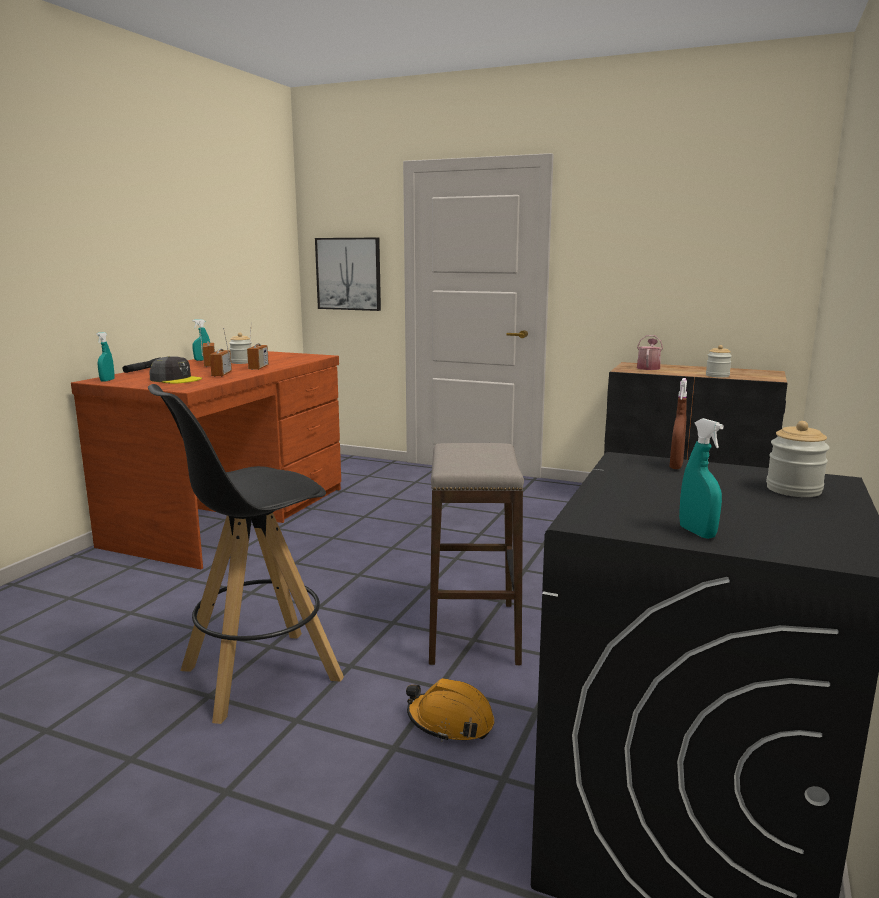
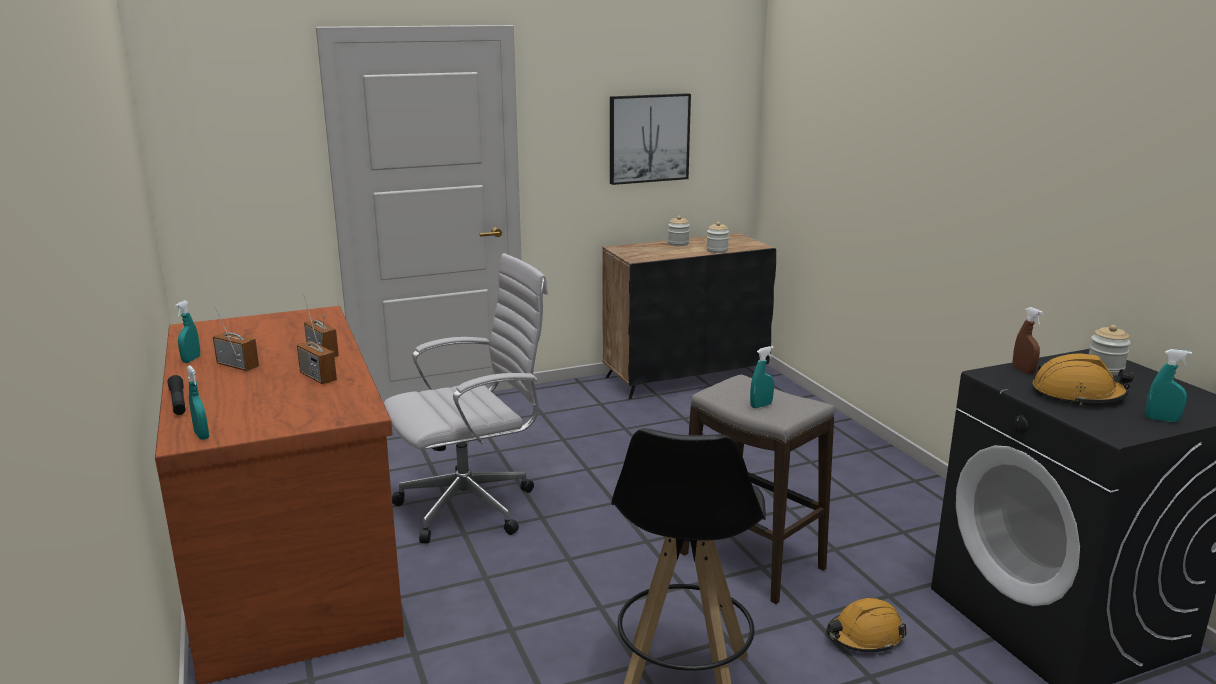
camera: 45 degrees left, 5 degrees up
grey cap [150,356,202,384] -> none
jar [229,333,252,364] -> jar moved to [668,216,690,246]
picture [315,238,381,311] -> picture moved to [610,93,691,185]
watering can [637,335,663,370] -> none
none -> white office chair [384,253,548,543]
none -> turquoise spray bottle [750,346,774,408]
none -> orange hard hat [1032,354,1134,405]

